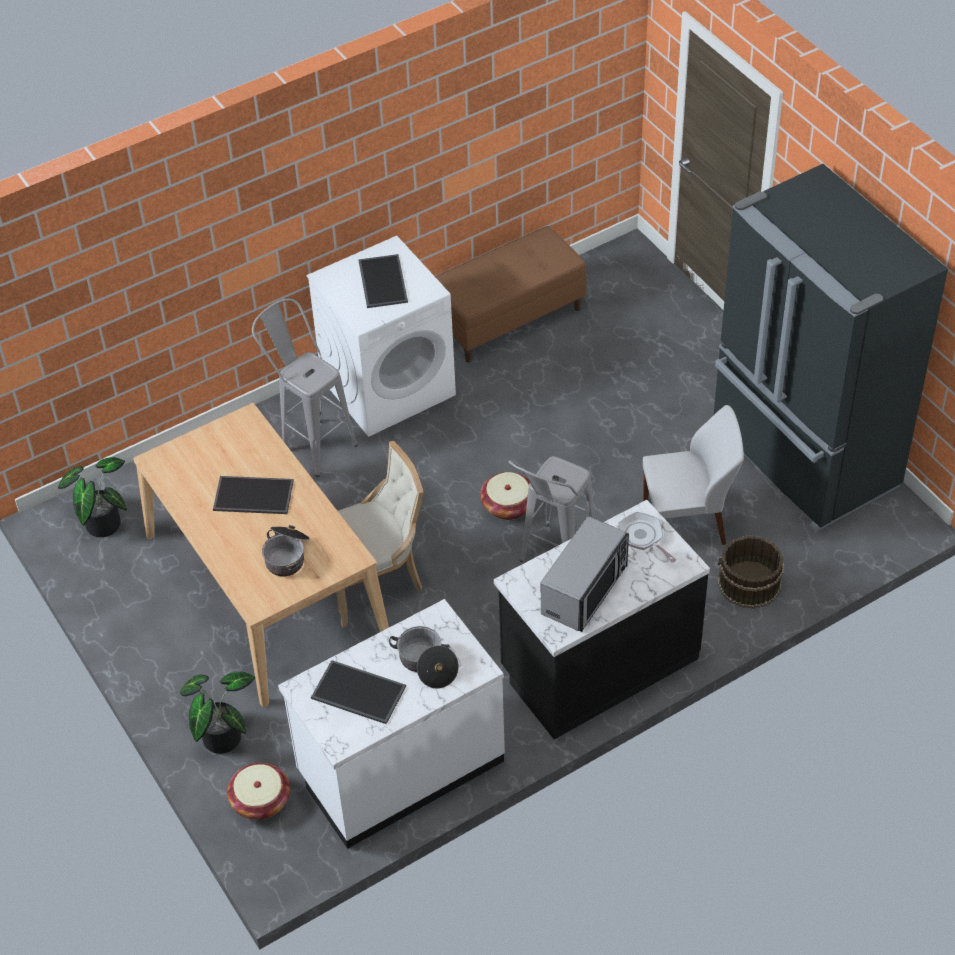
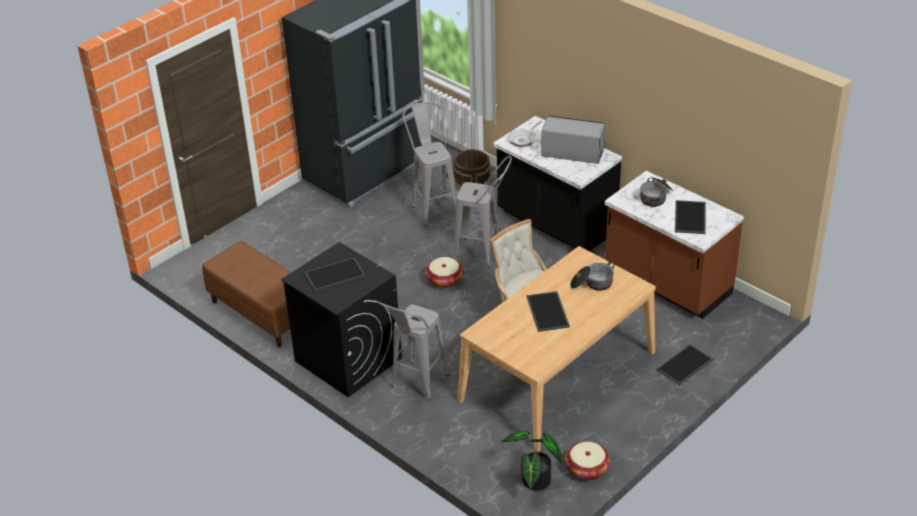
camera: 105 degrees left, 10 degrees down
potted plant [180,672,255,754] -> tray [656,344,714,385]
basket [227,763,290,820] -> basket moved to [565,442,610,480]
white counter [278,599,505,849] -> brown counter [605,171,744,319]
white washing machine [307,236,456,437] -> black washing machine [281,242,402,397]
white chair [643,405,744,545] -> grey stool [403,102,457,226]

